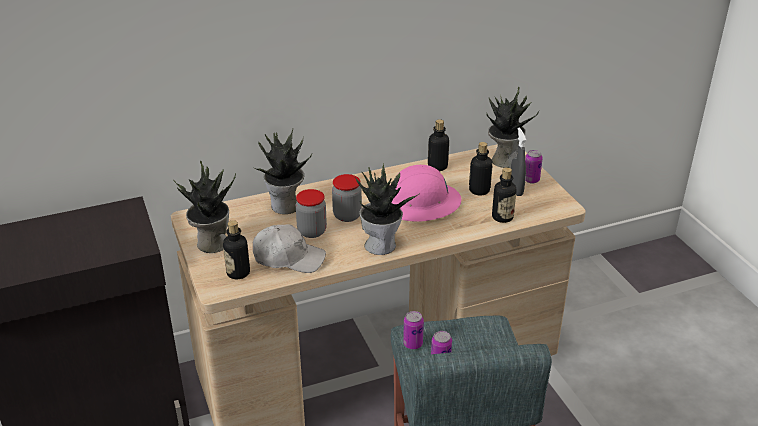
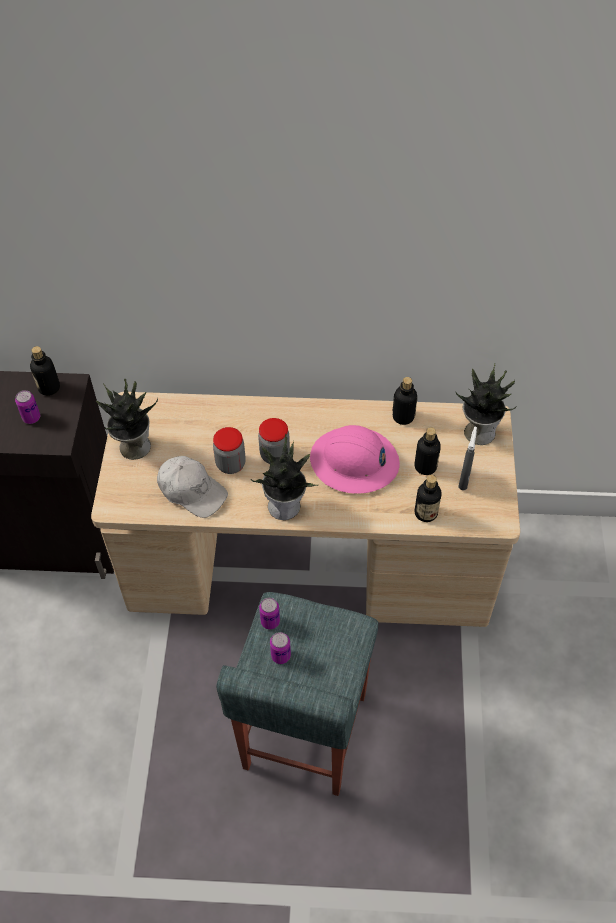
camera: 25 degrees right, 20 degrees up
bottle [223,220,250,279] -> bottle moved to [30,346,60,396]
potted plant [254,129,312,214] -> none
can [525,150,543,183] -> can moved to [15,390,40,424]

